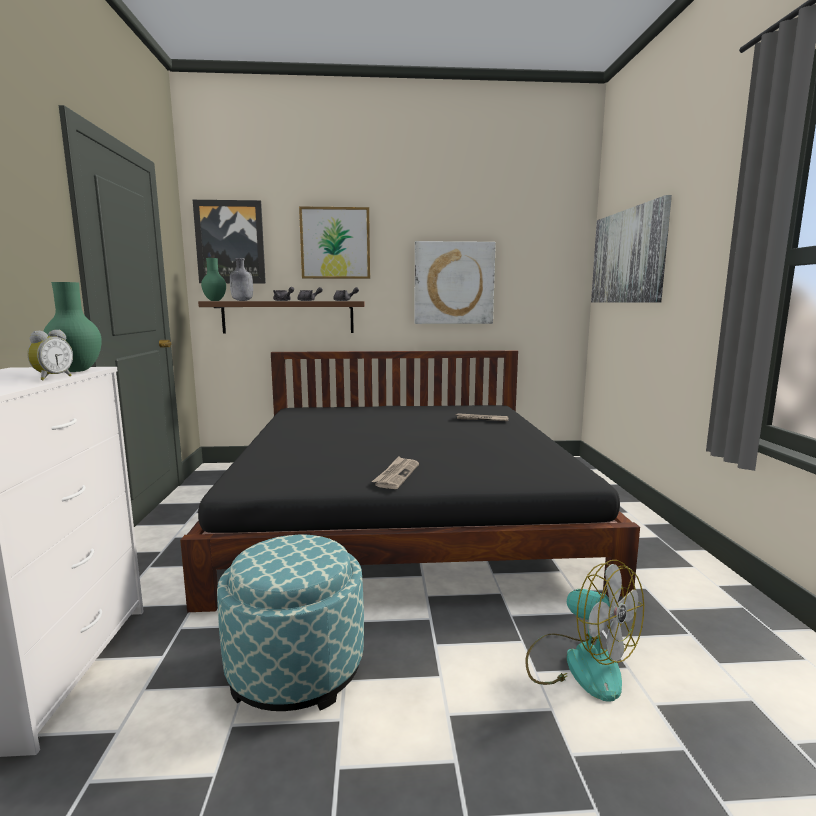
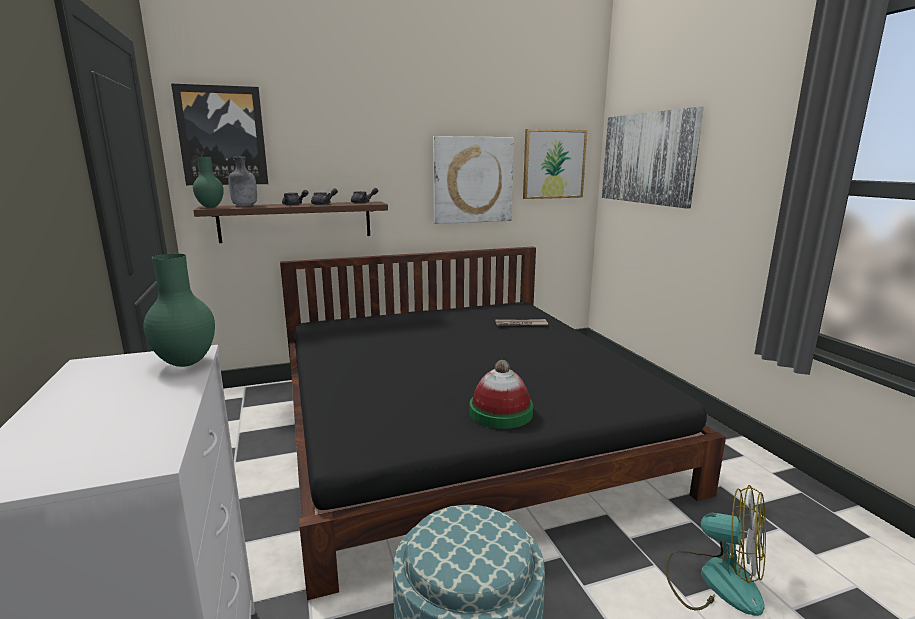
camera: 15 degrees left, 5 degrees up
alarm clock [27,330,73,380] -> none
picture [299,206,370,279] -> picture moved to [523,129,587,199]
newspaper [372,456,419,489] -> hat [469,360,533,429]

